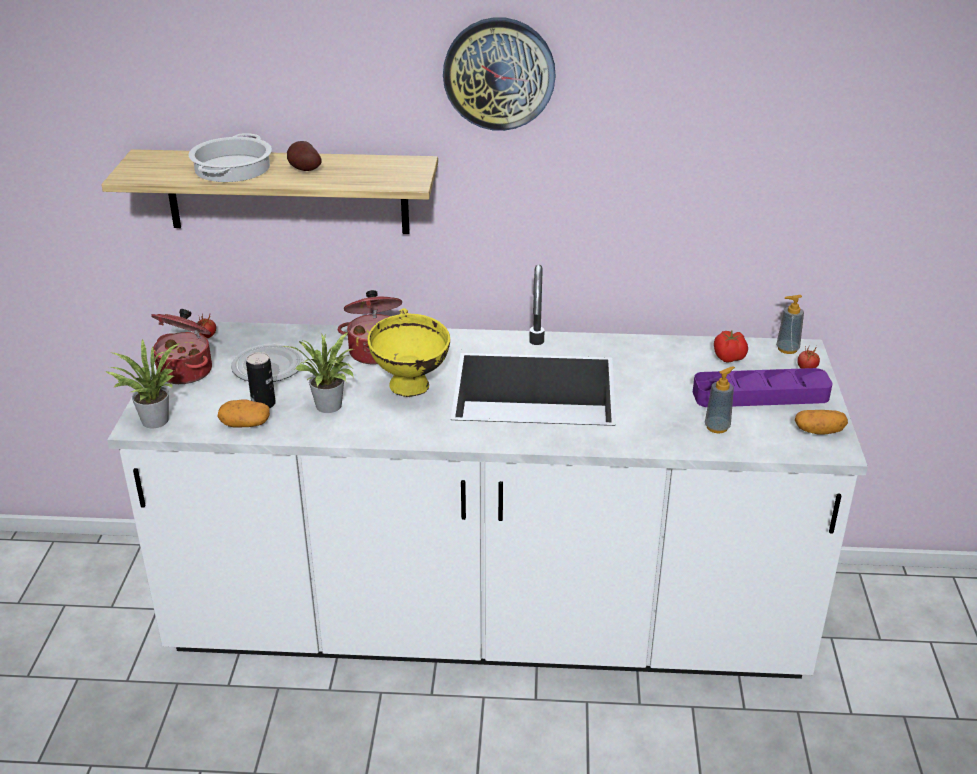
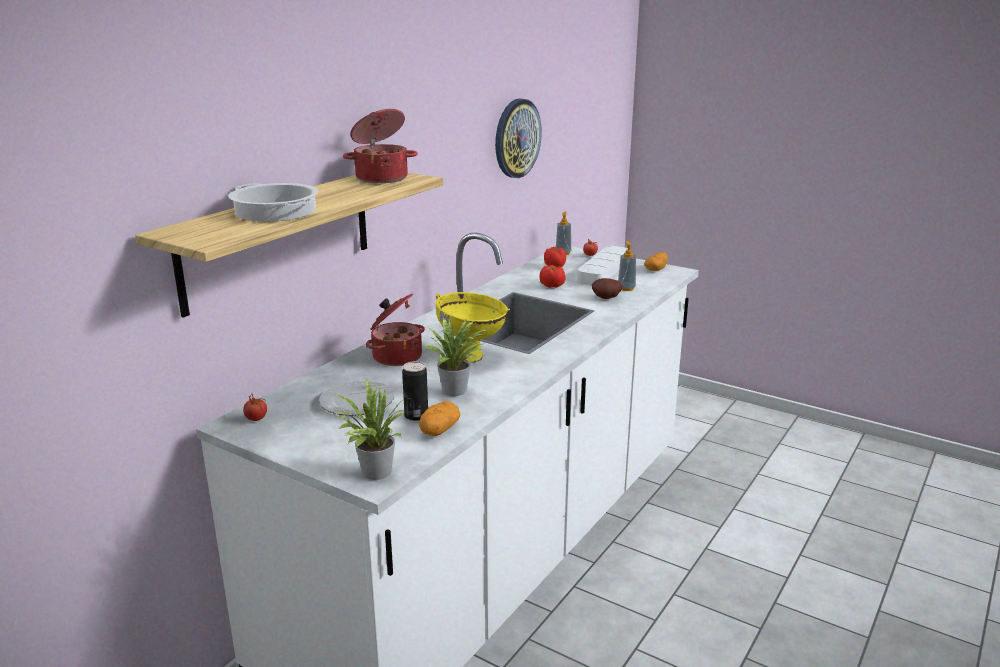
camera: 60 degrees left, 10 degrees down
cooking pot [151,309,212,384] -> cooking pot moved to [343,109,418,183]
potato [287,141,322,171] -> potato moved to [592,278,622,299]
wall clock [443,17,555,131] -> wall clock moved to [495,99,542,178]
purple tray [693,368,832,407] -> white tray [577,246,628,286]
none -> tomato [539,265,566,288]

